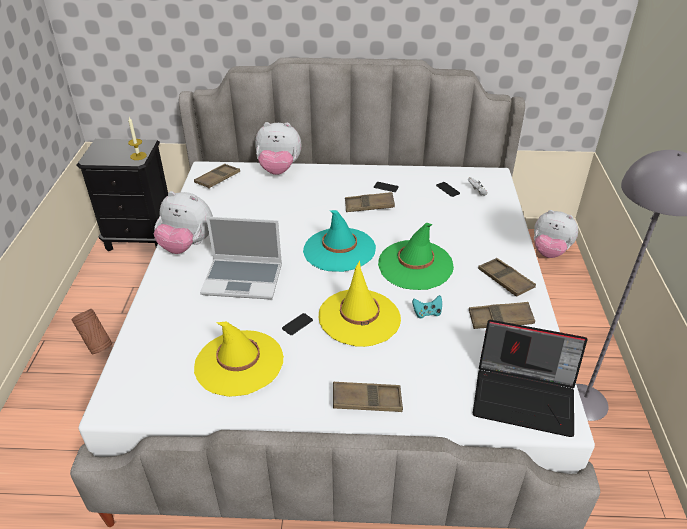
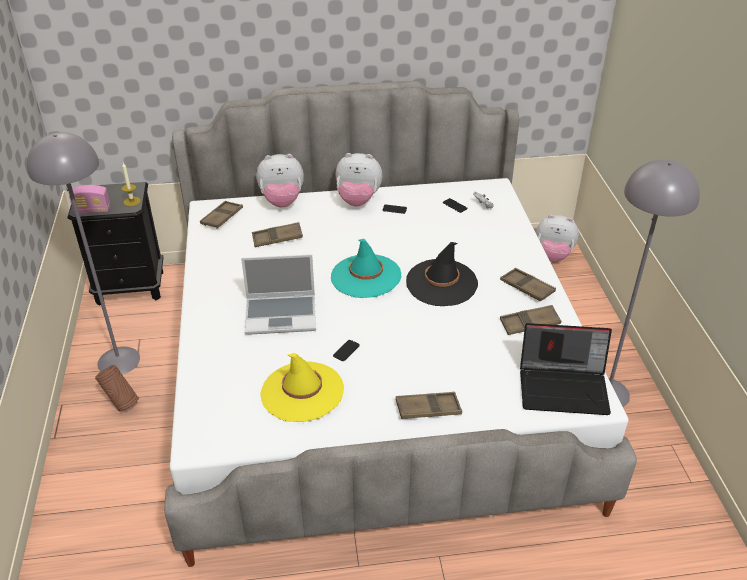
camera: 10 degrees left, 0 degrees up
plush toy [154,191,213,254] -> plush toy moved to [335,153,382,206]
yellow hat [319,260,401,347] -> none
brown tray [345,192,395,212] -> brown tray moved to [252,222,303,247]
green hat [378,223,454,290] -> black hat [406,242,478,306]
turquoise game controller [412,295,442,318] -> none
none -> grey floor lamp [27,132,140,375]
none -> radio [69,185,110,214]

